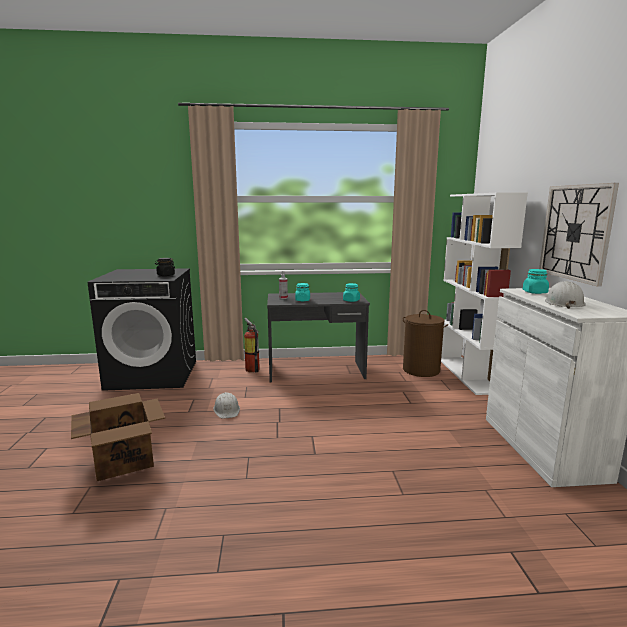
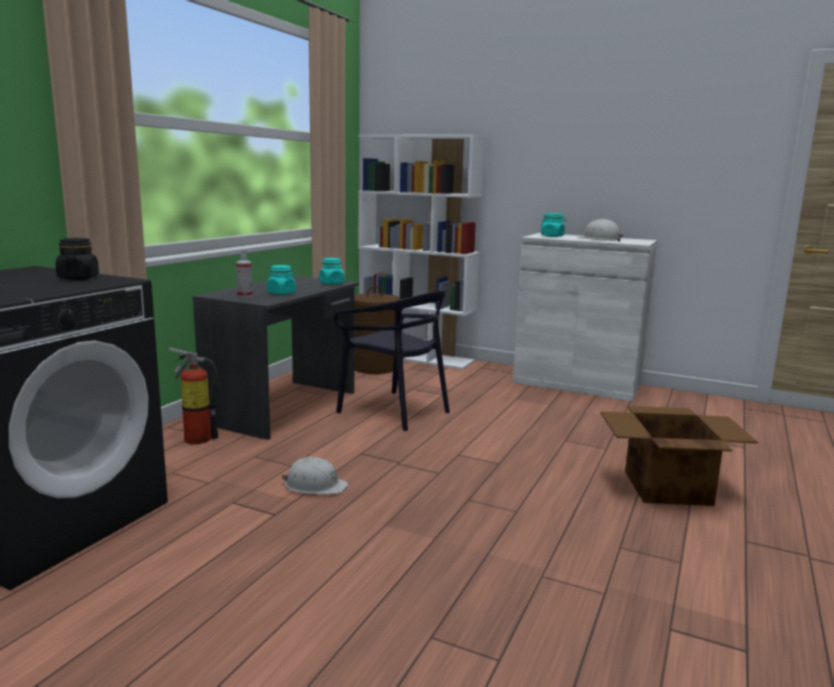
camera: 60 degrees left, 0 degrees up
cardboard box [71,393,165,481] -> cardboard box moved to [601,406,758,506]
wall clock [539,183,619,287] -> none
none -> black chair [334,290,450,431]

